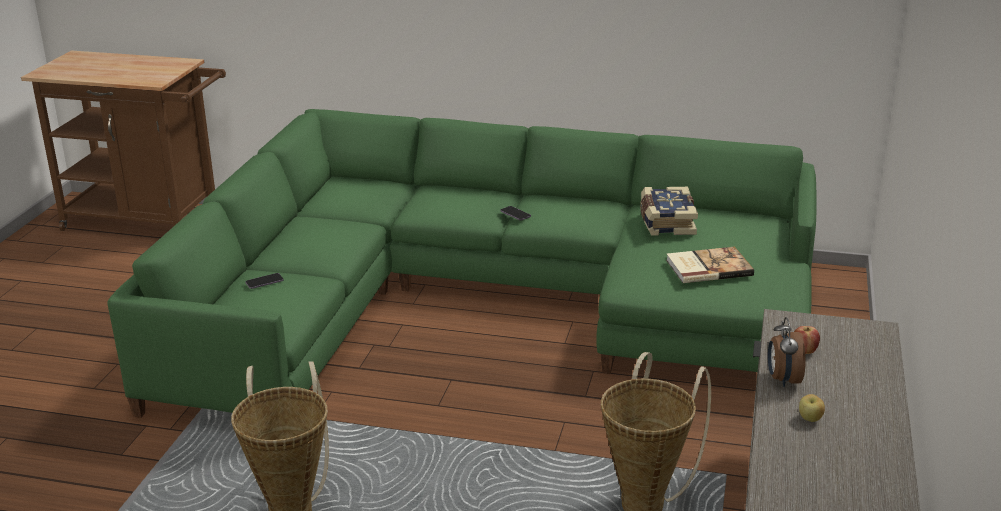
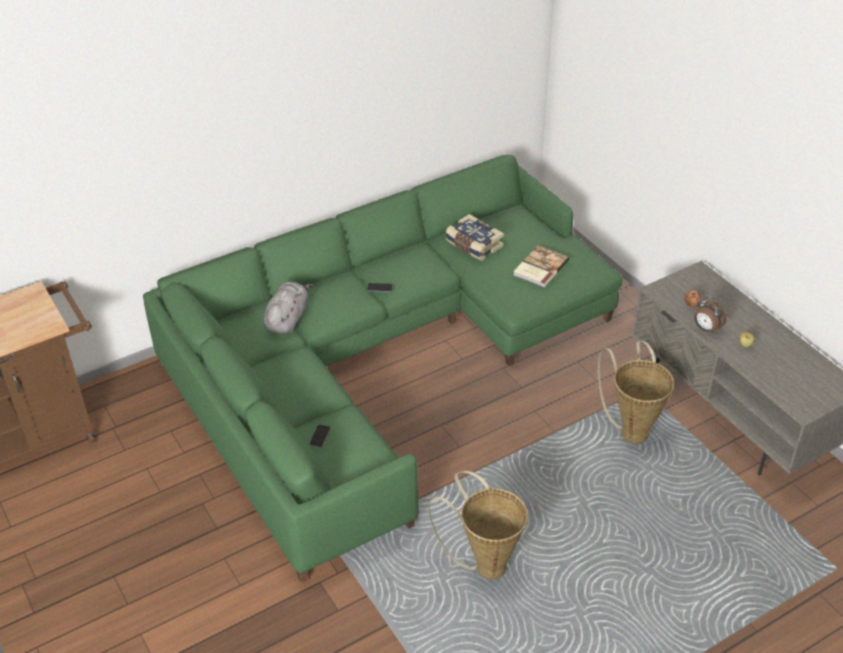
camera: 45 degrees left, 15 degrees up
none -> grey plush toy [264,282,313,334]

